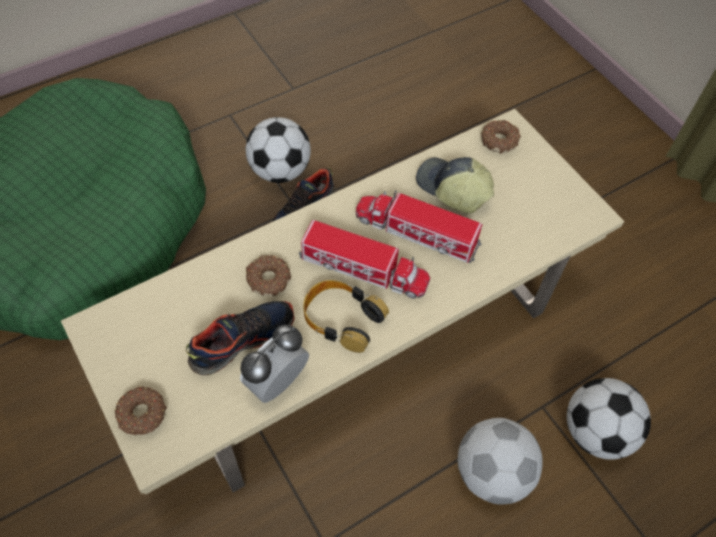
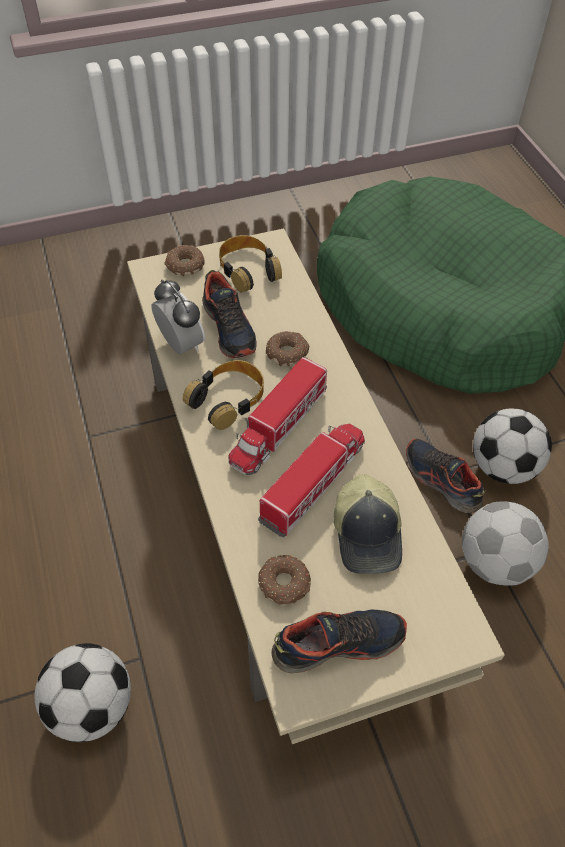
camera: 105 degrees right, 5 degrees down
cap [416,157,494,214] -> cap turned 120 degrees clockwise [334,474,402,574]
football [458,418,543,505] -> football moved to [462,501,549,585]
donut [481,120,521,153] -> donut moved to [258,555,311,605]
none -> headphones [219,235,282,292]
none -> shoe [272,610,407,674]

